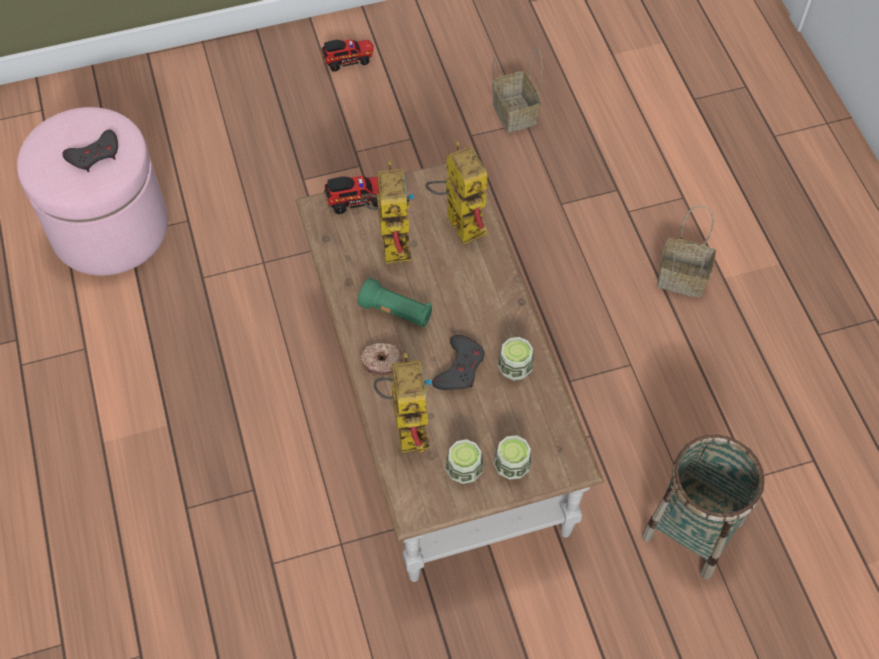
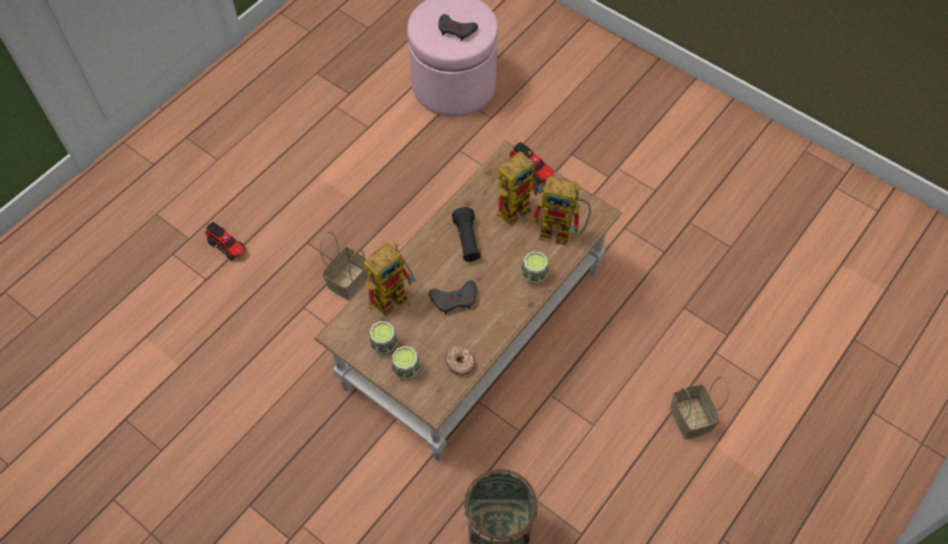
camera: 55 degrees right, 0 degrees up
toy truck [321,39,374,72] -> toy truck moved to [205,222,245,261]
green flashlight [358,278,432,327] -> black flashlight [452,207,481,262]
donut [360,343,402,375] -> donut moved to [445,345,475,376]
toy robot [426,141,488,244] -> toy robot turned 75 degrees clockwise [530,176,591,246]
basket [492,47,543,133] -> basket moved to [320,231,368,301]
cup [497,337,534,381] -> cup moved to [521,251,548,284]

